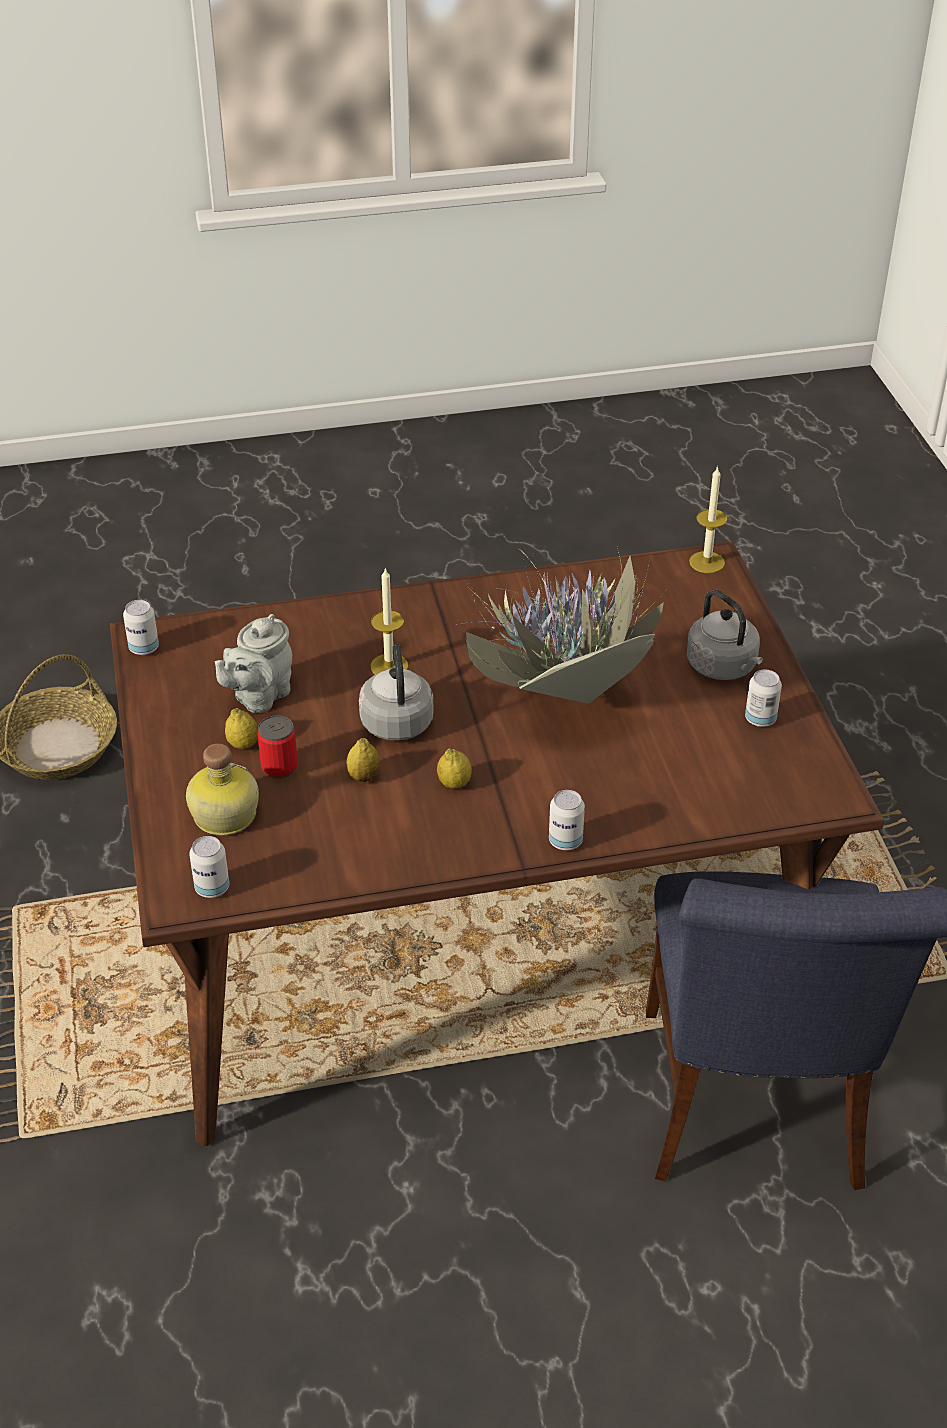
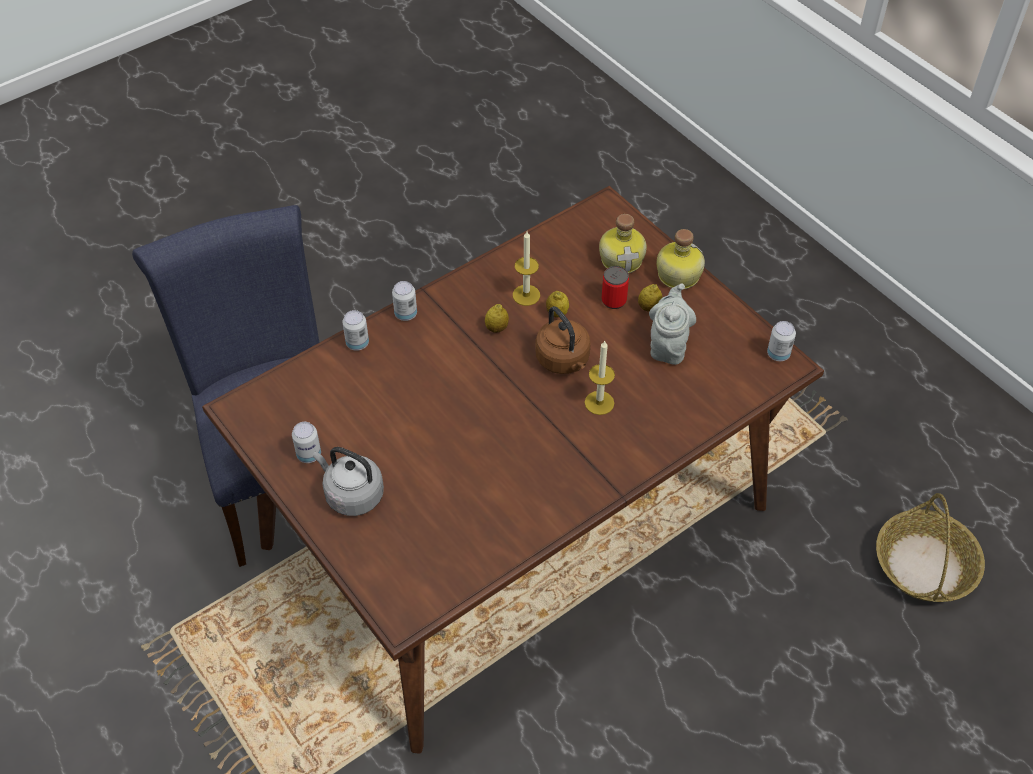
camera: 155 degrees right, 10 degrees up
can [189,836,229,898] -> can moved to [342,310,369,351]
grey kettle [359,644,433,740] -> brown kettle [535,306,591,374]
potted plant [456,547,668,704] -> none
candle [689,466,727,573] -> candle moved to [513,232,540,306]
none -> bottle [657,229,705,289]

